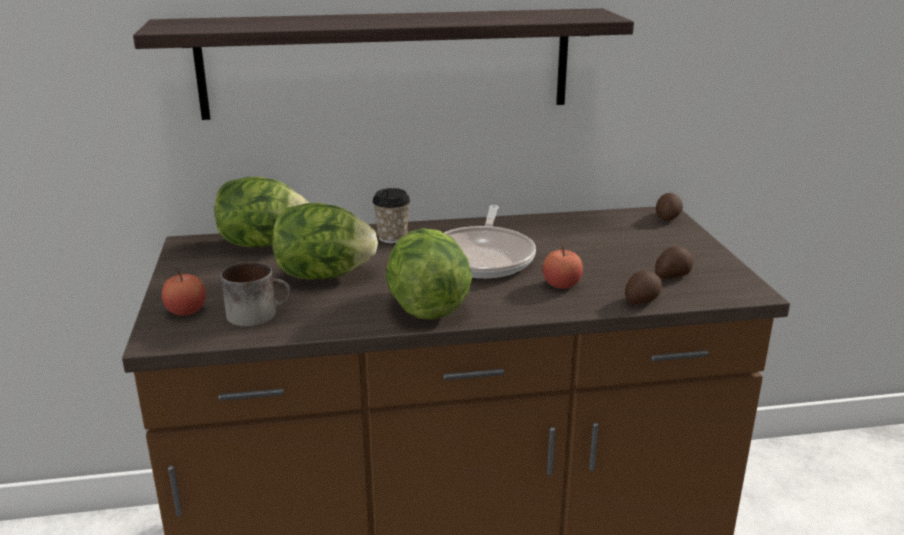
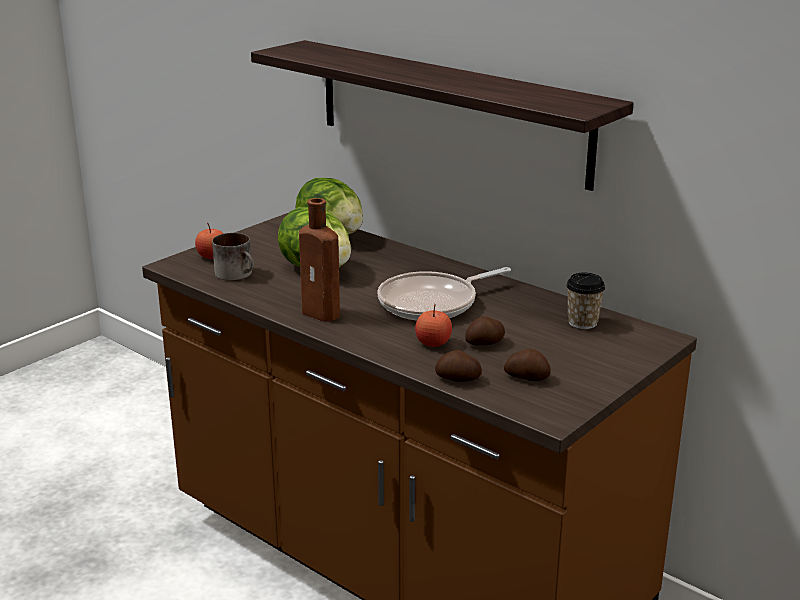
camera: 50 degrees right, 0 degrees up
cup [372,188,410,243] -> cup moved to [566,273,605,329]
lettuce [386,228,472,320] -> brown bottle [299,198,340,321]
potato [656,193,683,220] -> potato moved to [465,316,505,346]

